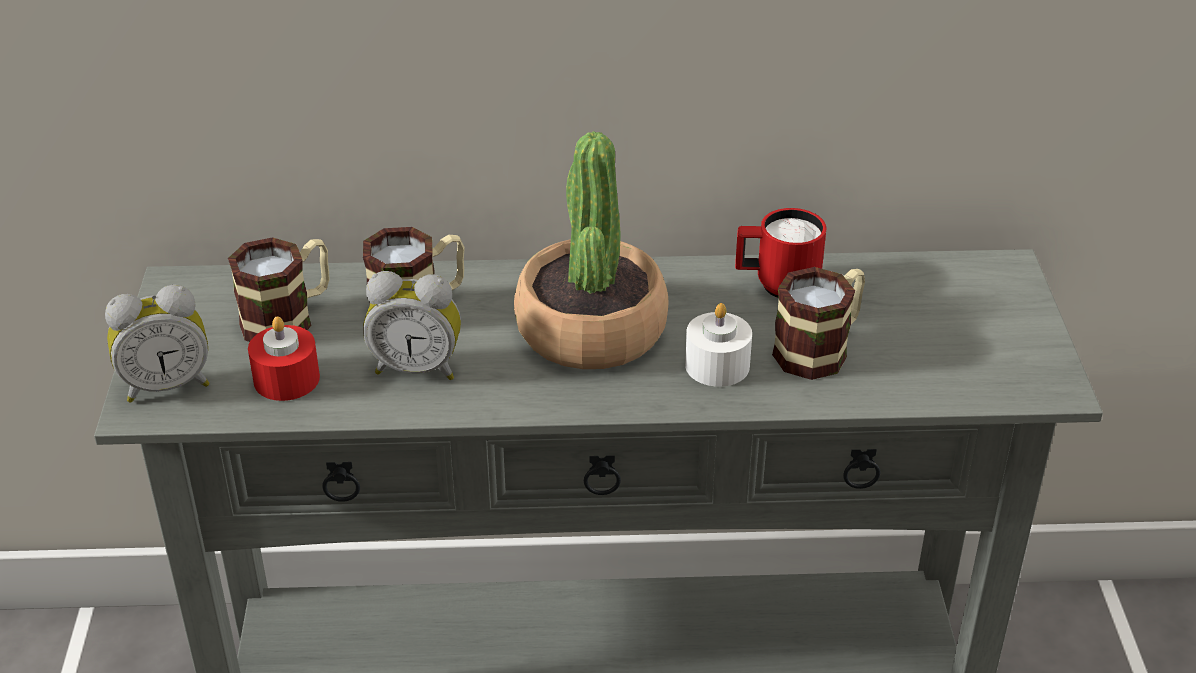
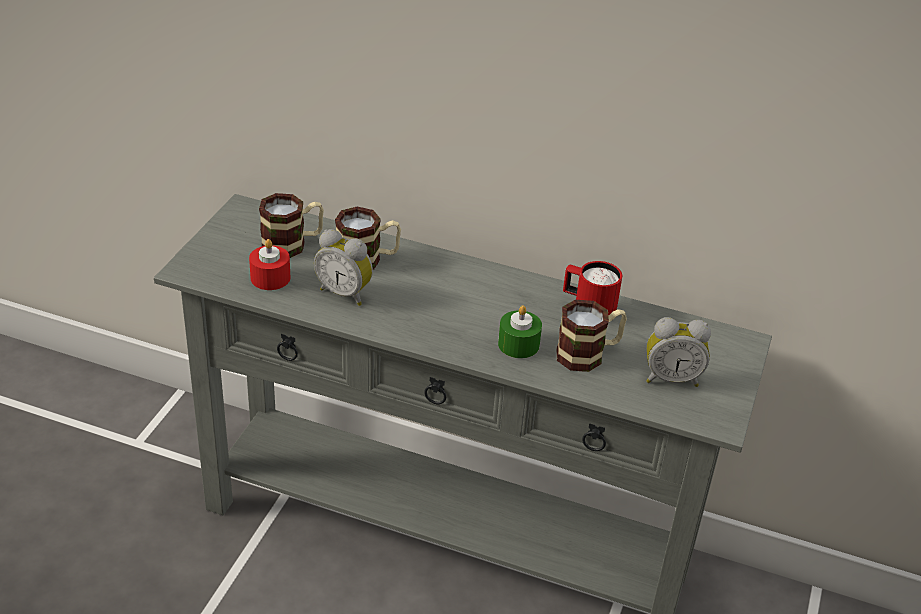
camera: 20 degrees right, 0 degrees up
alarm clock [105,284,210,402] -> alarm clock moved to [646,317,711,387]
potted plant [514,131,669,369] -> none
white candle [685,303,752,387] -> green candle [498,305,542,358]

